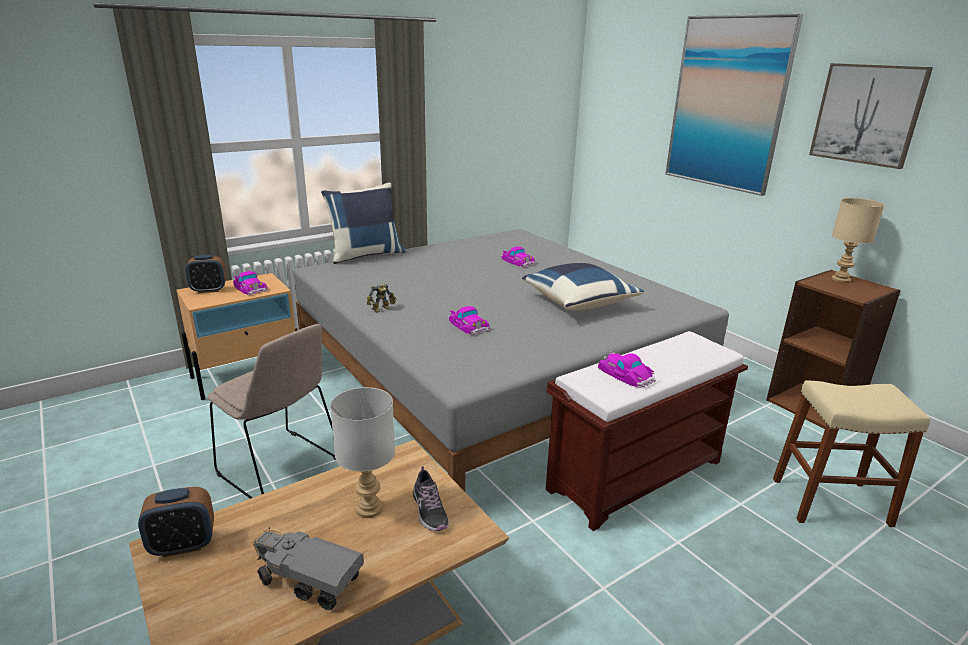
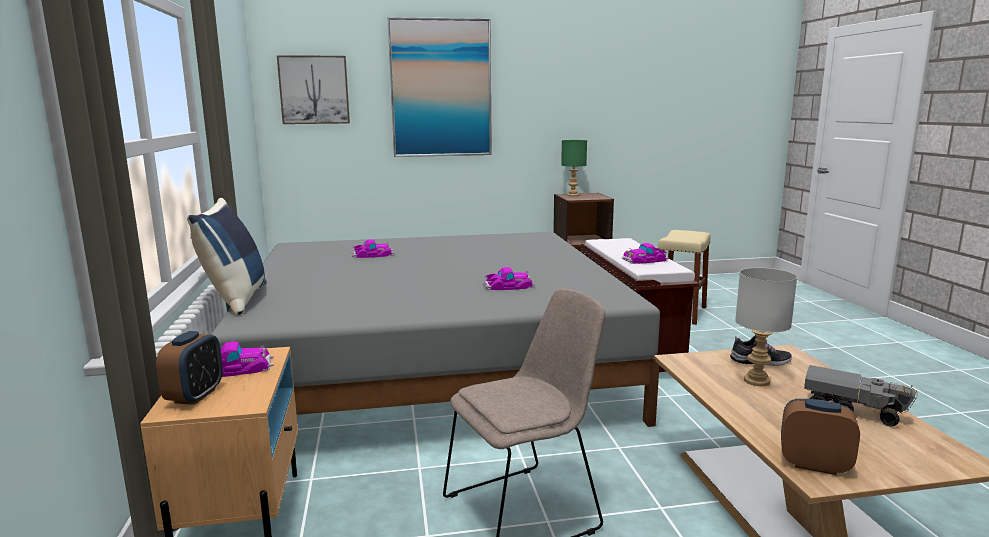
camera: 65 degrees left, 10 degrees down
alarm clock [138,487,214,557] -> alarm clock turned 75 degrees counterclockwise [781,399,860,475]
toy truck [252,527,364,611] -> toy truck turned 105 degrees counterclockwise [804,365,917,427]
toy robot [367,284,396,313] -> none
blue pillow [522,263,644,311] -> none
picture [809,63,933,169] -> picture moved to [277,55,350,124]
beige table lamp [831,198,884,283] -> green table lamp [561,140,587,196]

